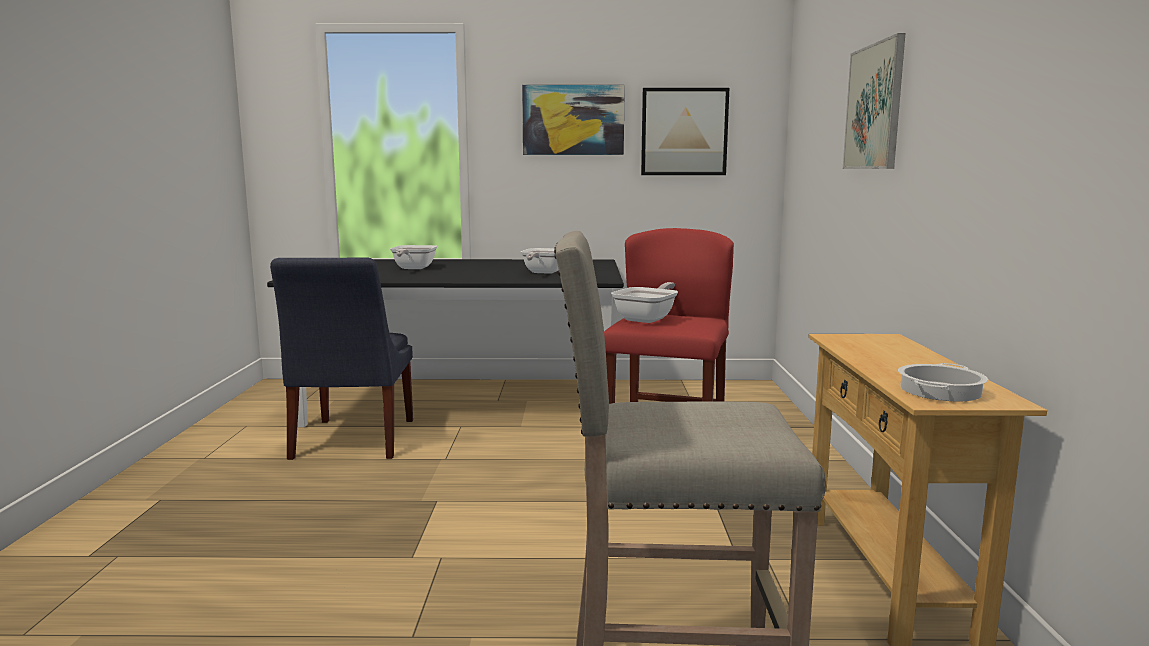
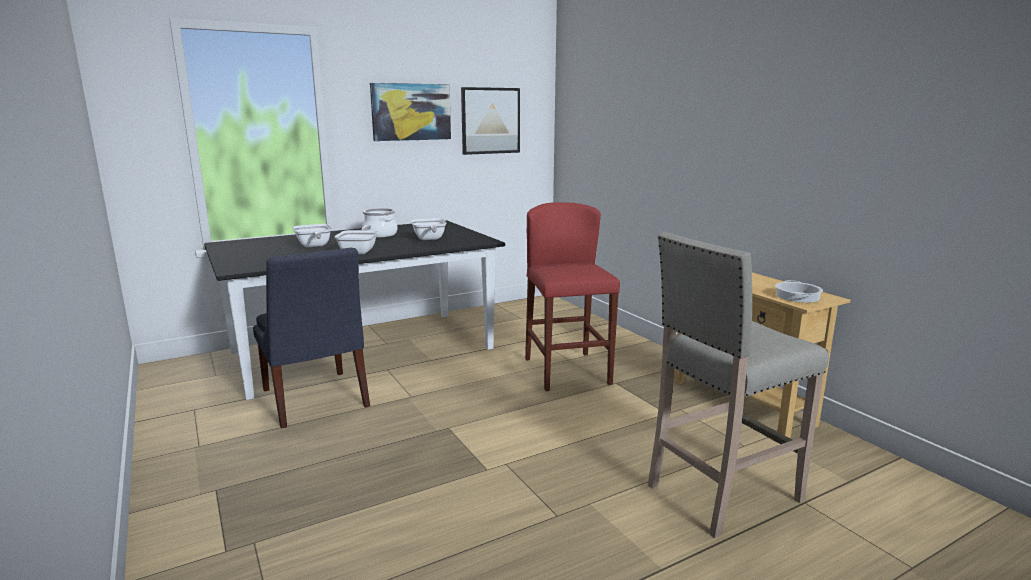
camera: 30 degrees left, 5 degrees up
frying pan [611,282,678,323] -> frying pan moved to [335,225,378,254]
picture [843,33,905,169] -> none
none -> cooking pot [362,208,397,238]

